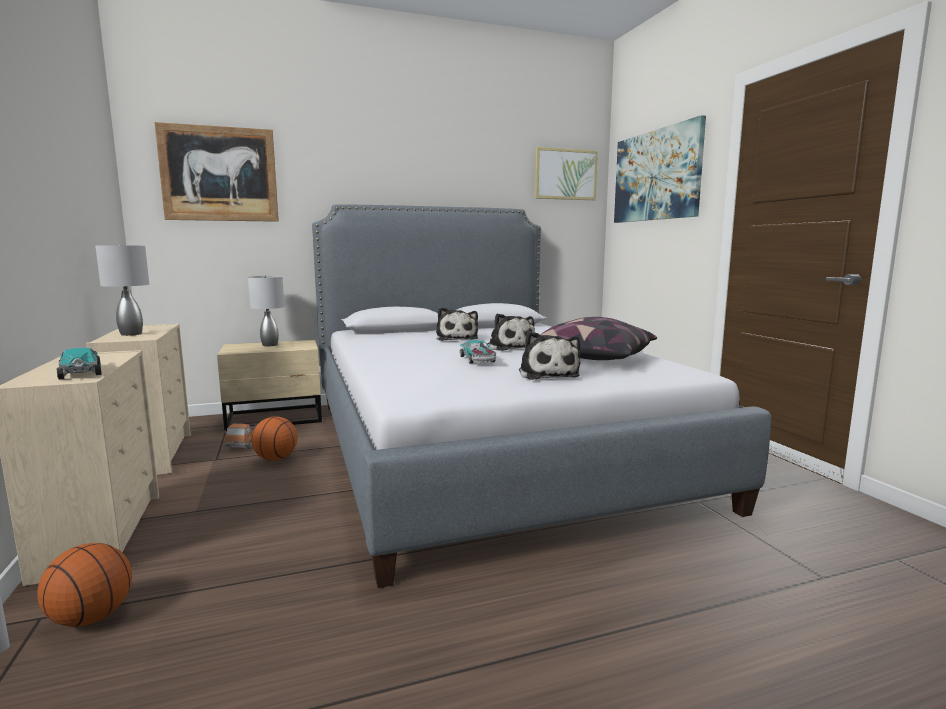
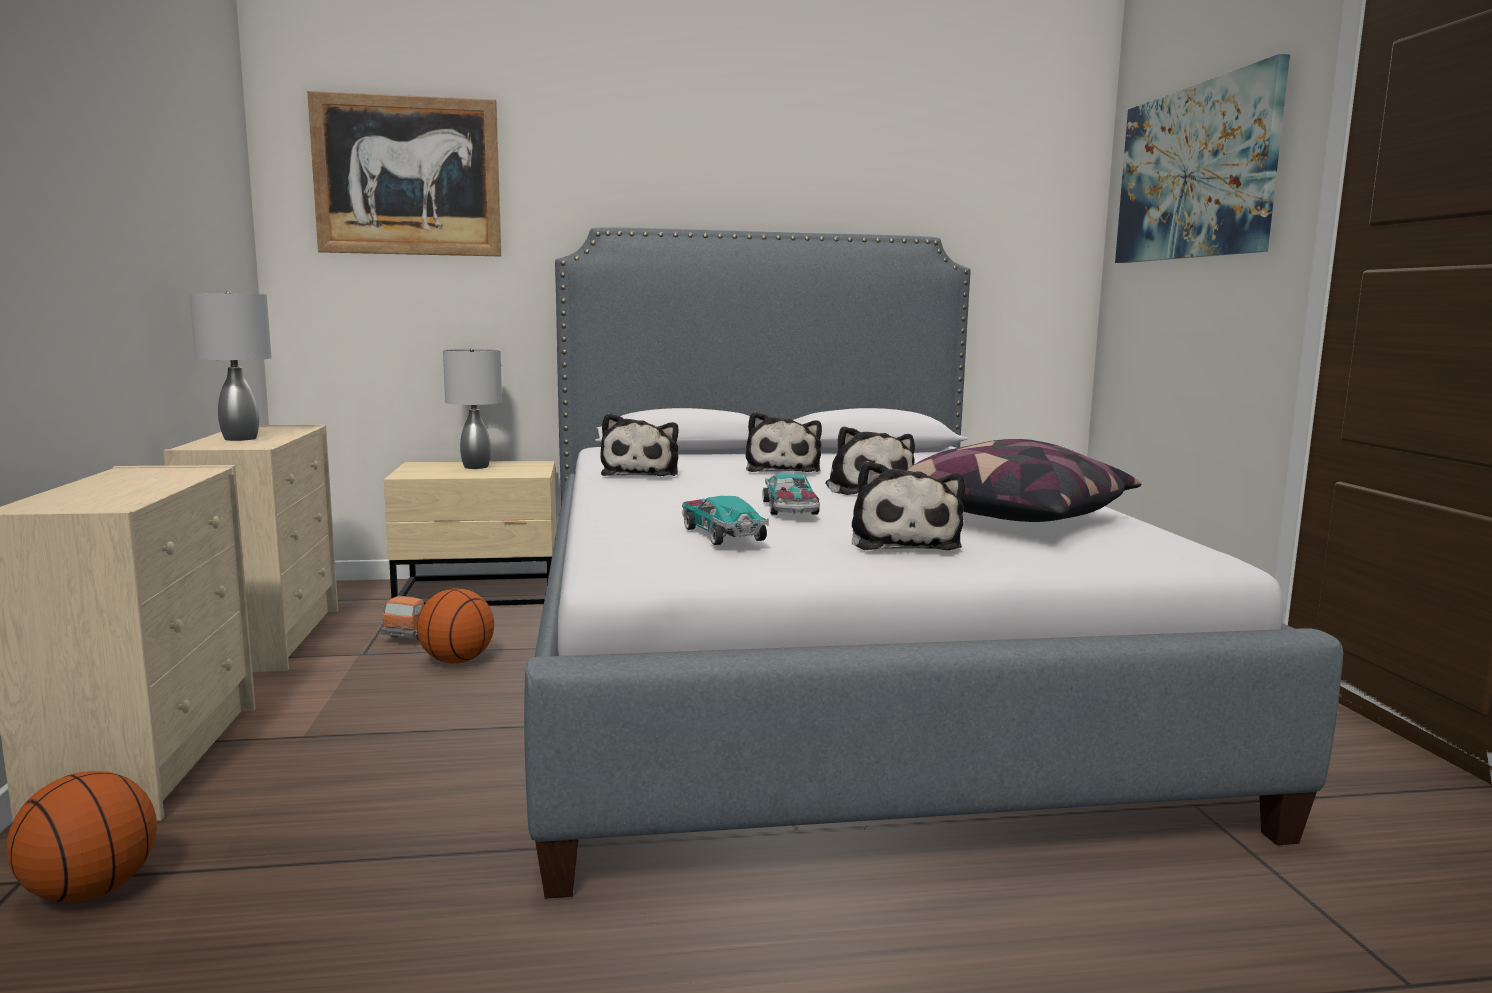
camera: 10 degrees right, 0 degrees up
toy car [57,348,102,379] -> toy car moved to [682,496,769,545]
picture [534,147,598,200] -> none
none -> plush toy [601,413,678,476]

